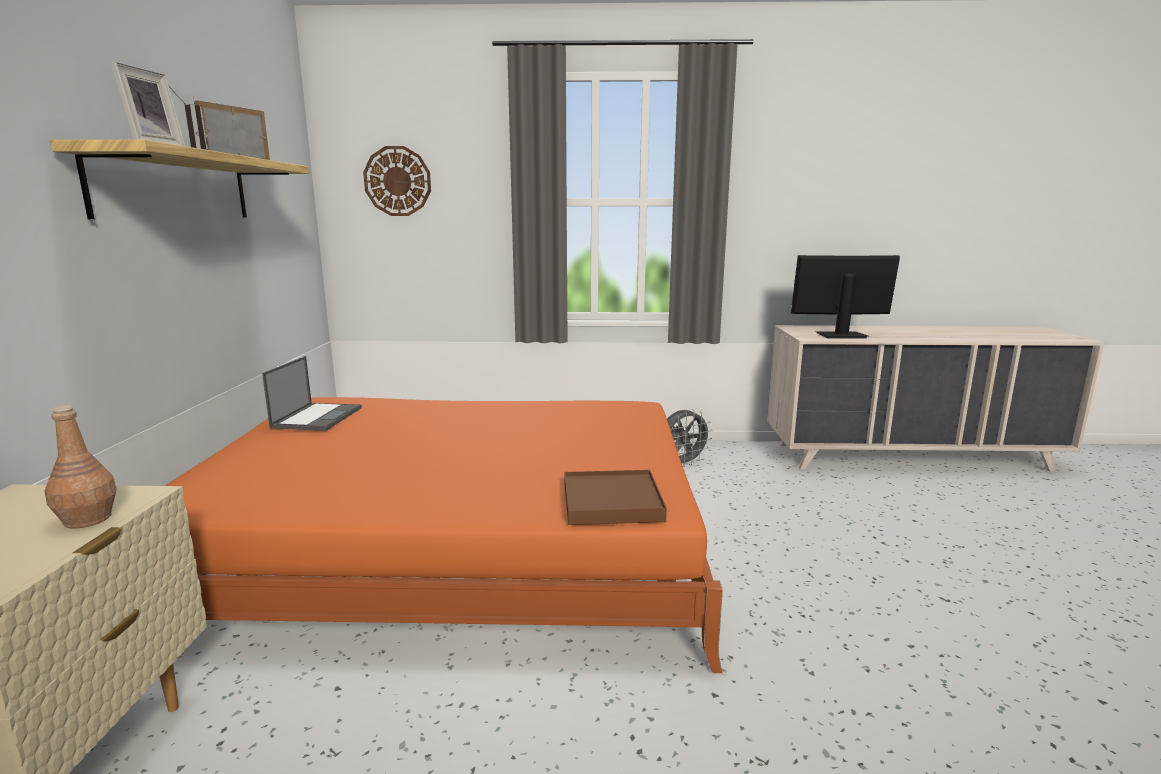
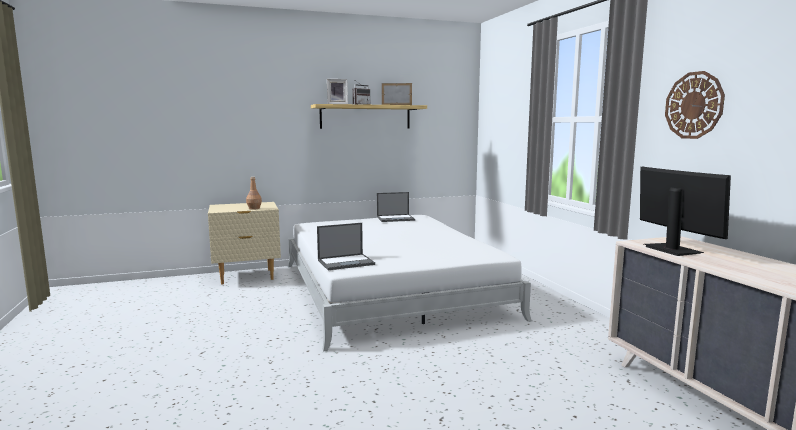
camera: 70 degrees right, 5 degrees down
orange bed [165,397,723,673] -> white bed [288,215,532,351]
wall clock [363,146,431,216] -> wall clock moved to [665,71,725,139]
brown tray [564,470,667,525] -> laptop [317,223,375,270]
grey fan [667,409,712,467] -> none

